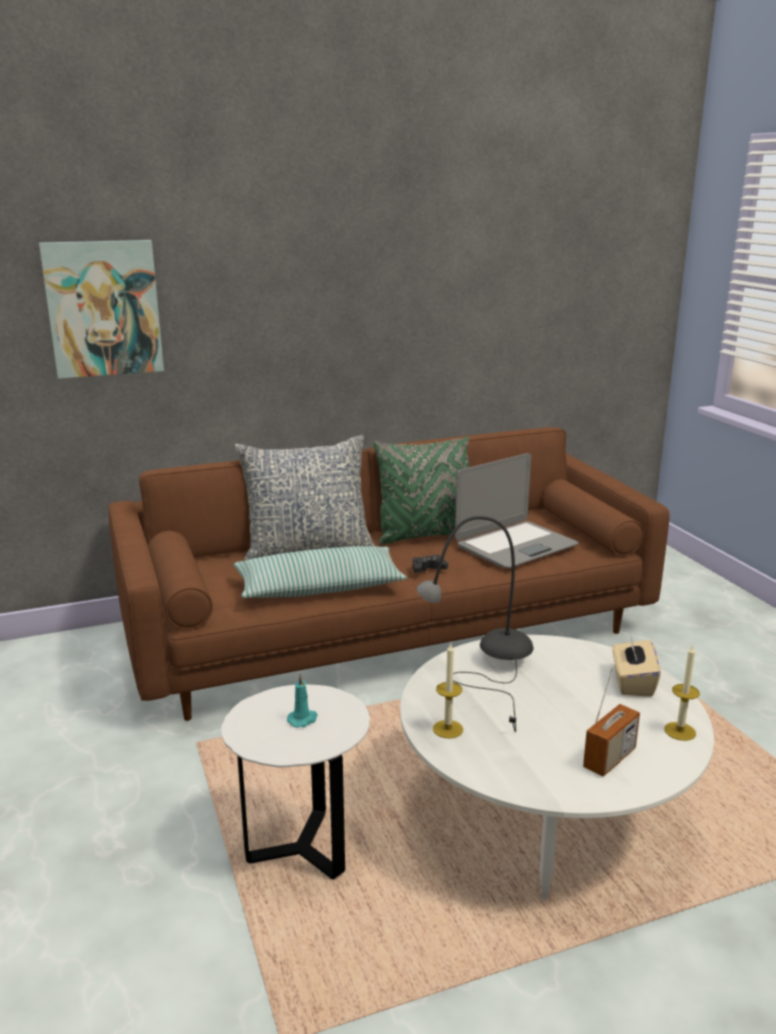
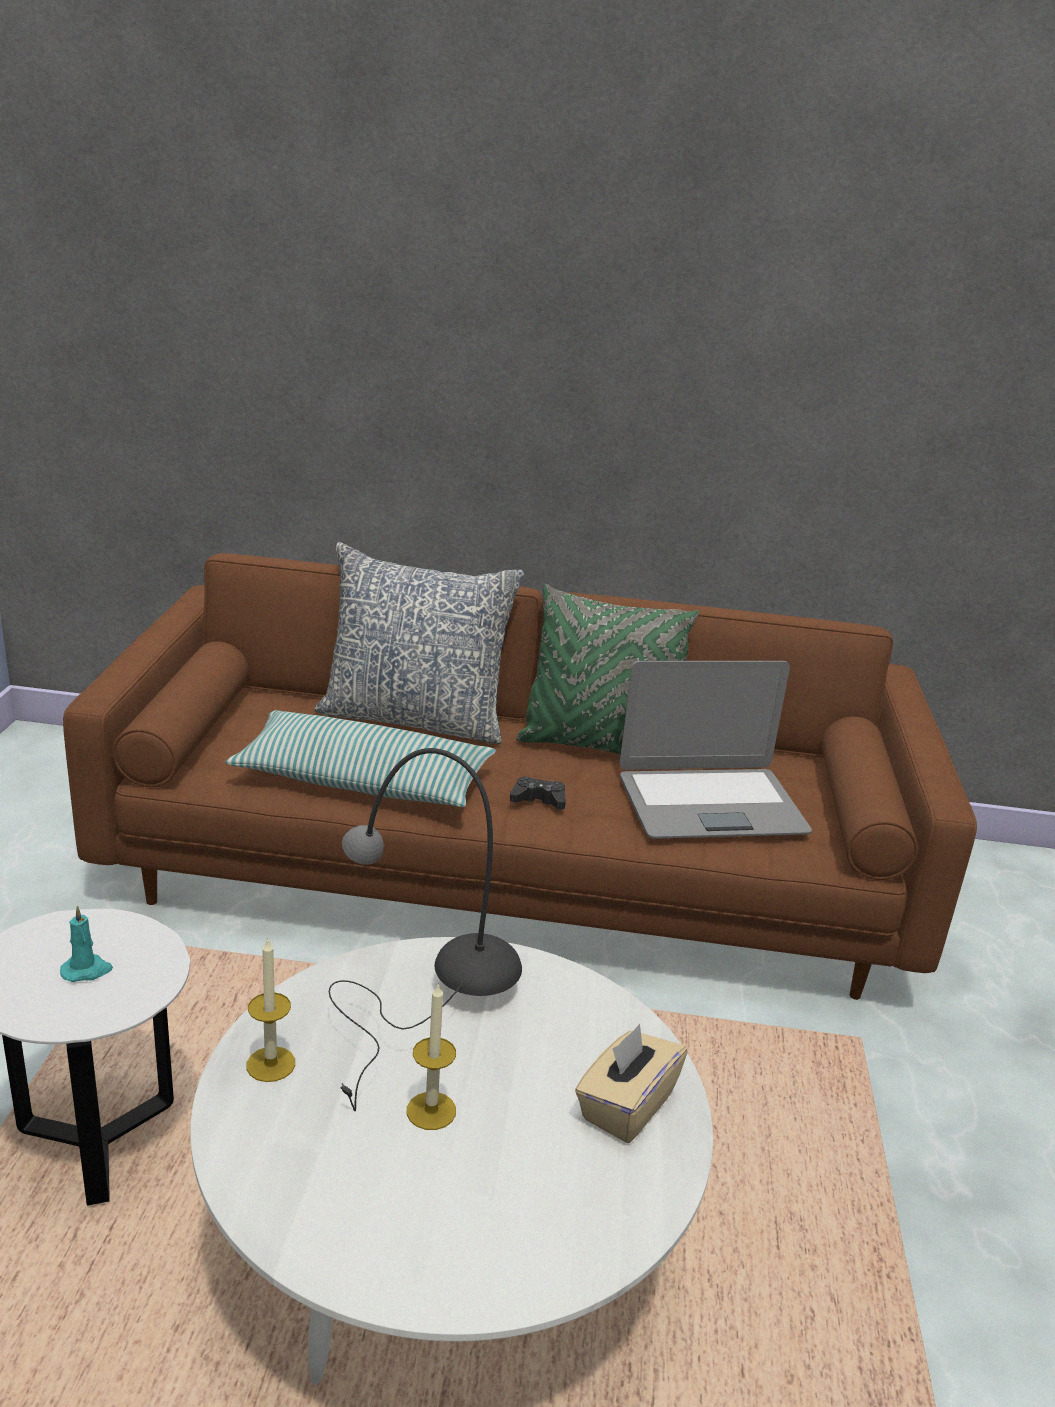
camera: 25 degrees right, 5 degrees up
picture [39,240,164,379] -> none
radio [583,668,640,777] -> none
candle [664,645,700,741] -> candle moved to [406,983,456,1130]

